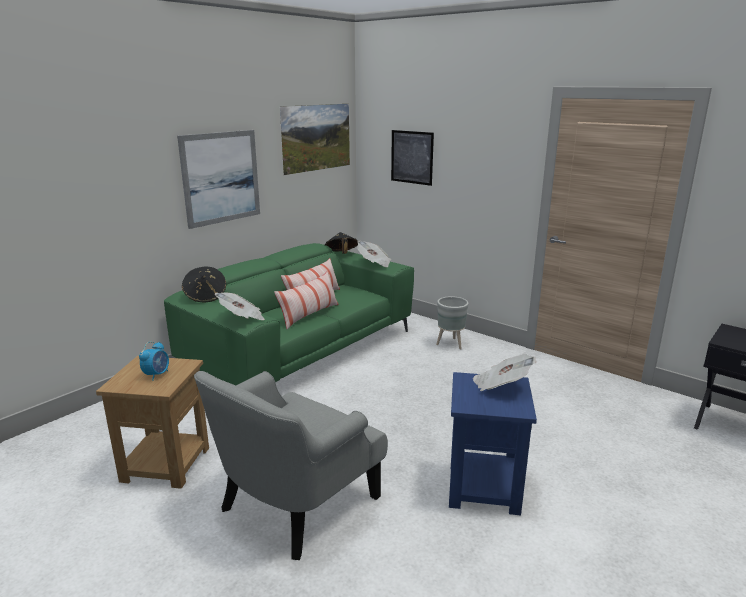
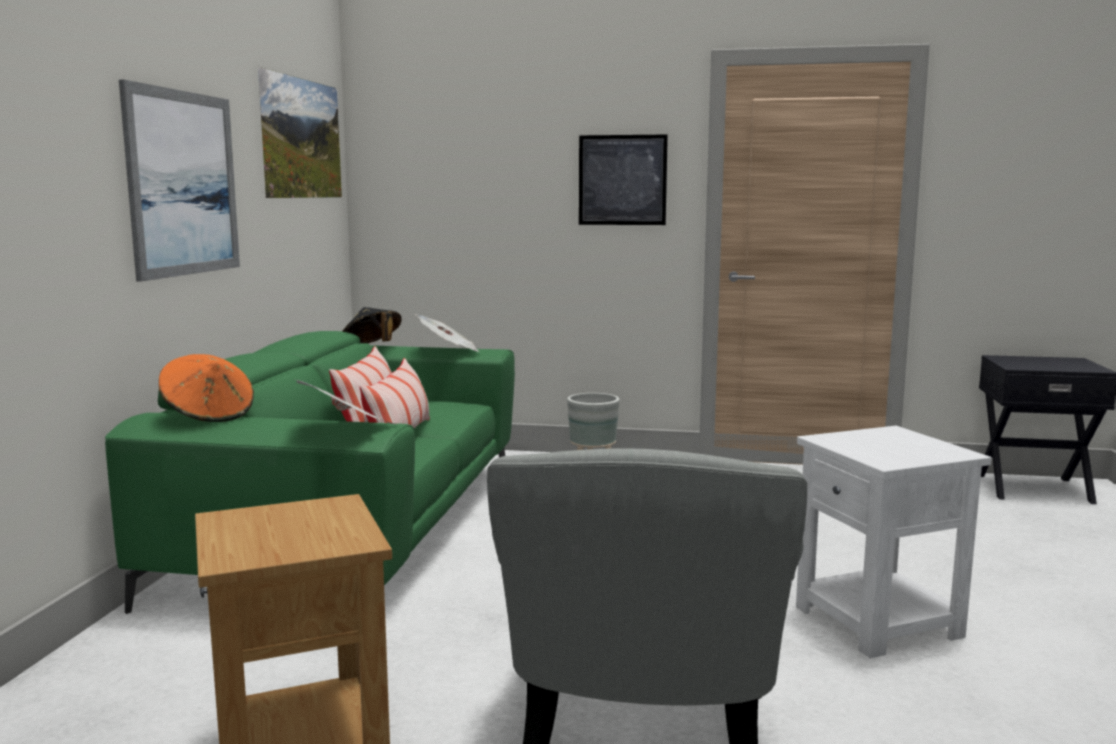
camera: 30 degrees left, 10 degrees down
alarm clock [139,342,169,381] -> none
black hat [182,267,226,302] -> orange hat [159,354,254,422]
picture [391,130,434,186] -> picture moved to [579,134,668,225]
blue side table [449,372,537,515] -> white side table [796,426,991,659]
newspaper [473,354,536,391] -> none

